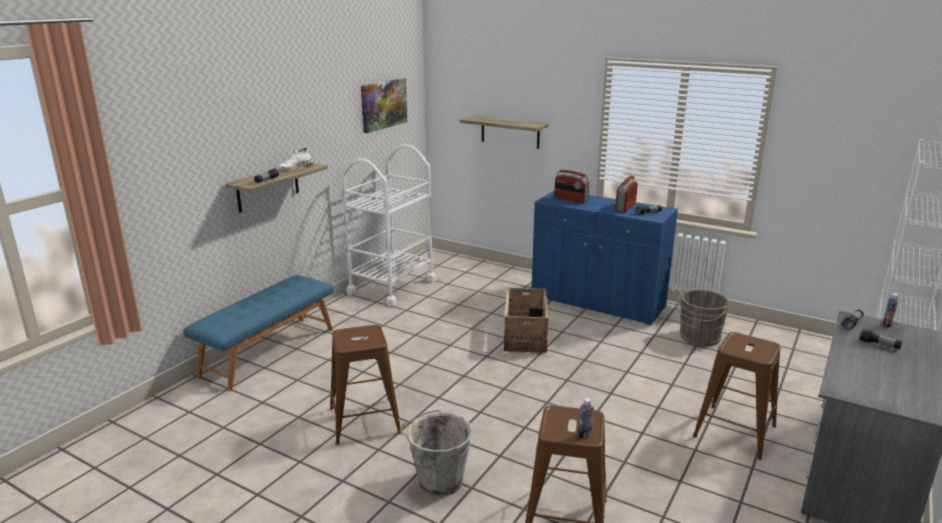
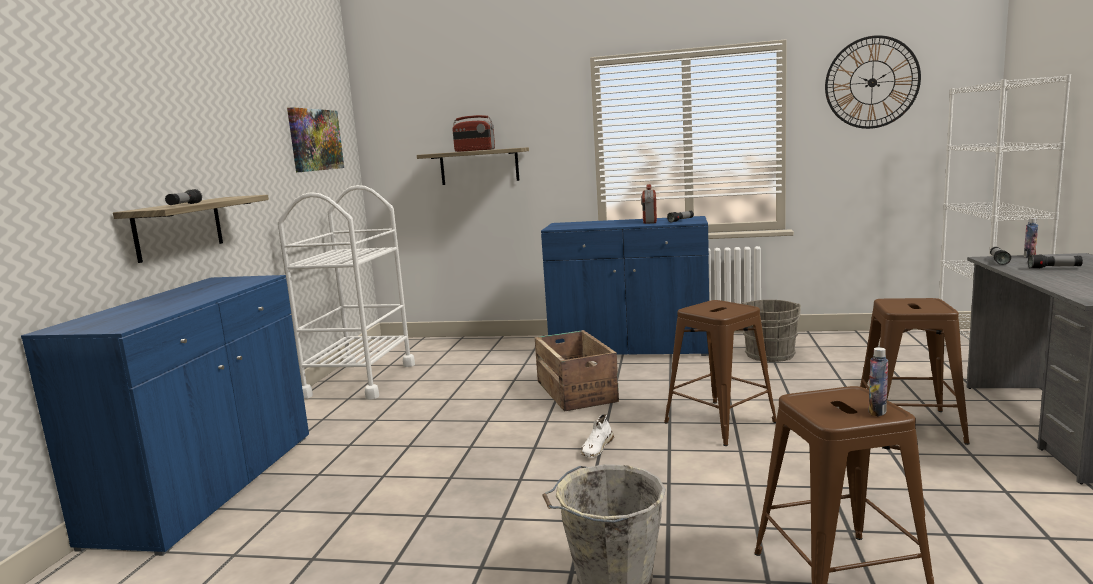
camera: 20 degrees left, 10 degrees down
blue bench [183,275,334,391] -> blue cabinet [21,275,309,556]
white shoe [279,148,314,169] -> white shoe moved to [581,414,614,458]
brown stool [330,325,401,445] -> brown stool moved to [664,300,777,446]
radio [554,170,589,203] -> radio moved to [452,115,495,152]
none -> wall clock [825,35,921,129]

